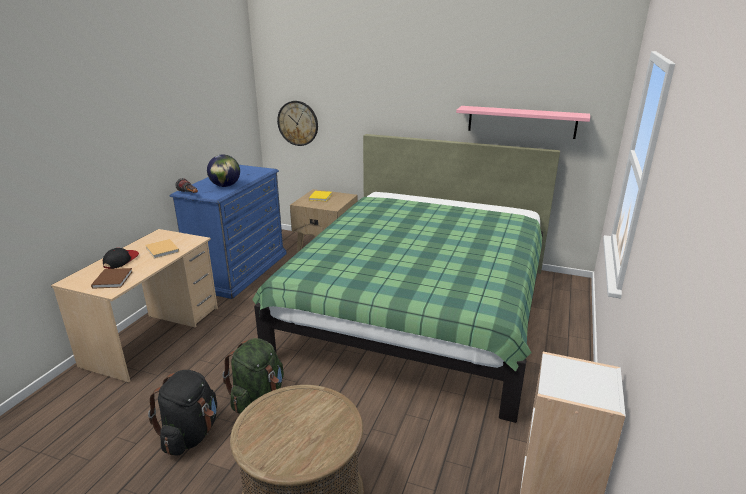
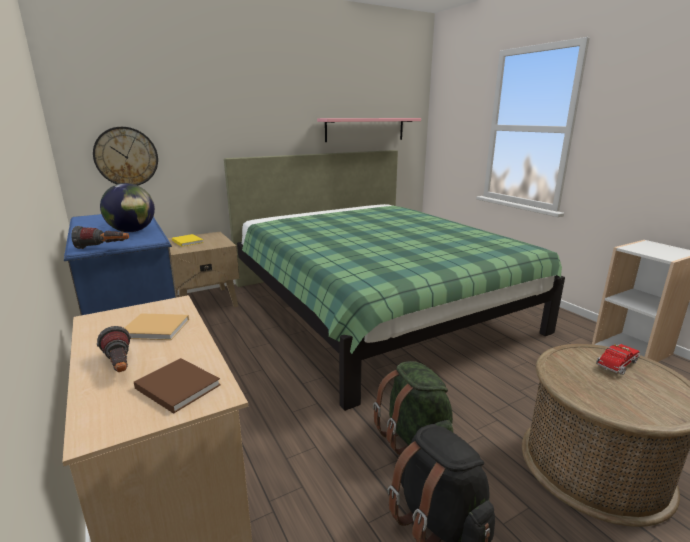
camera: 50 degrees left, 5 degrees down
cap [103,248,139,269] -> flashlight [97,326,131,372]
none -> toy truck [596,344,640,375]

